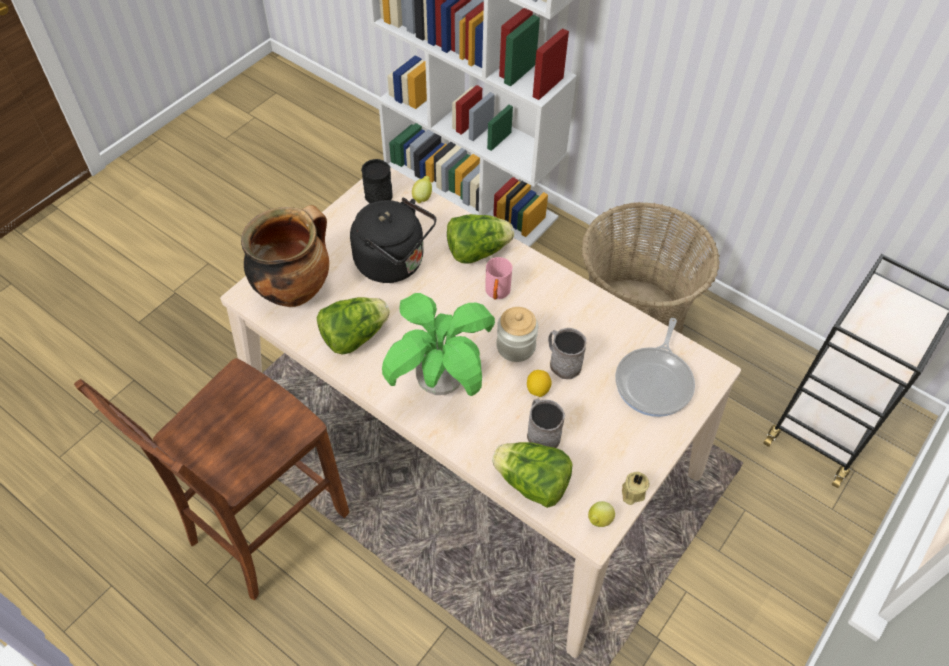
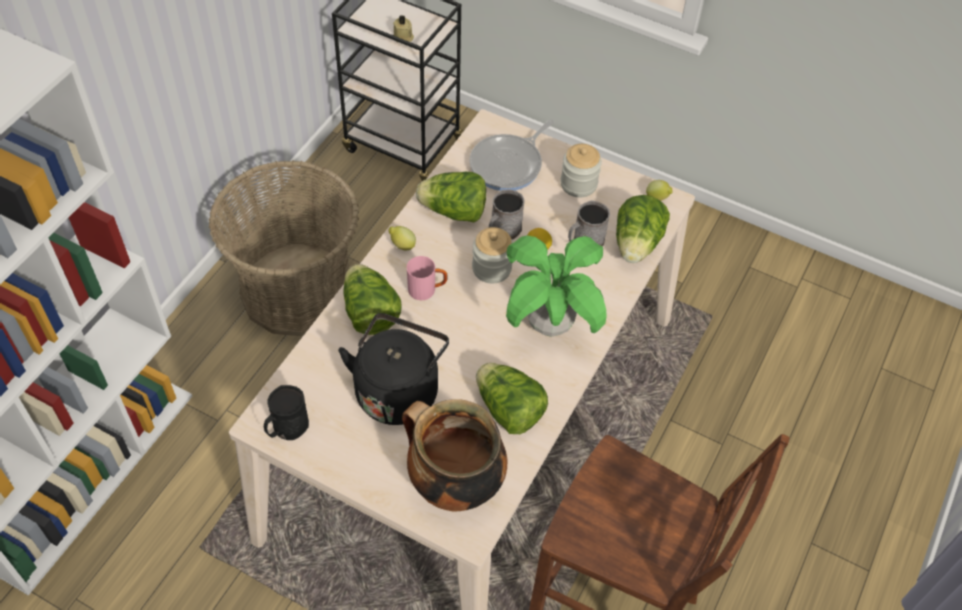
camera: 100 degrees left, 0 degrees up
lemon [412,176,432,204] -> lemon moved to [389,226,416,251]
frying pan [615,318,695,417] -> frying pan turned 120 degrees clockwise [469,119,554,191]
beige candle [622,472,650,505] -> beige candle moved to [393,15,414,42]
none -> lettuce [416,172,486,222]
none -> jar [560,144,602,197]

